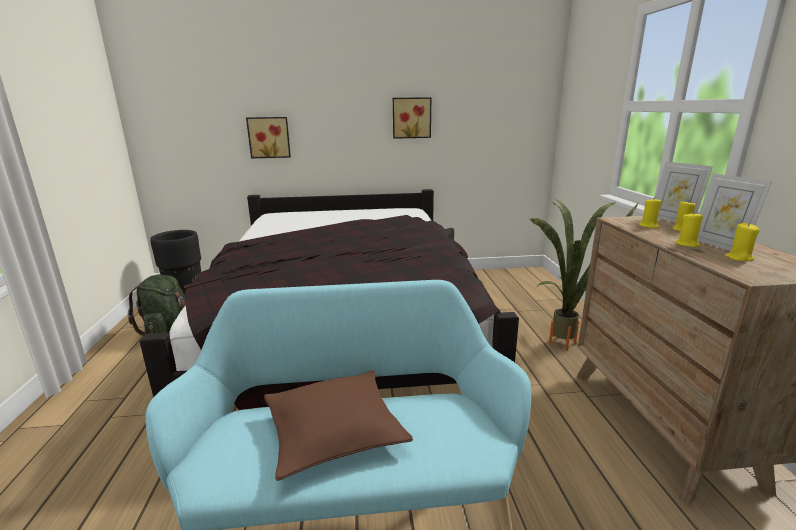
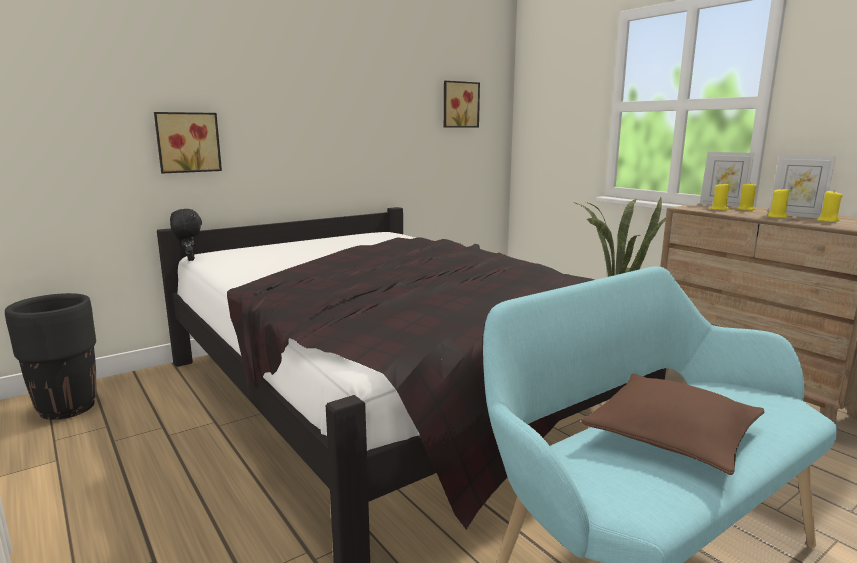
camera: 30 degrees left, 5 degrees down
green backpack [128,275,186,336] -> none
picture [393,97,431,139] -> picture moved to [444,81,480,127]
none -> black plush toy [170,209,202,261]

